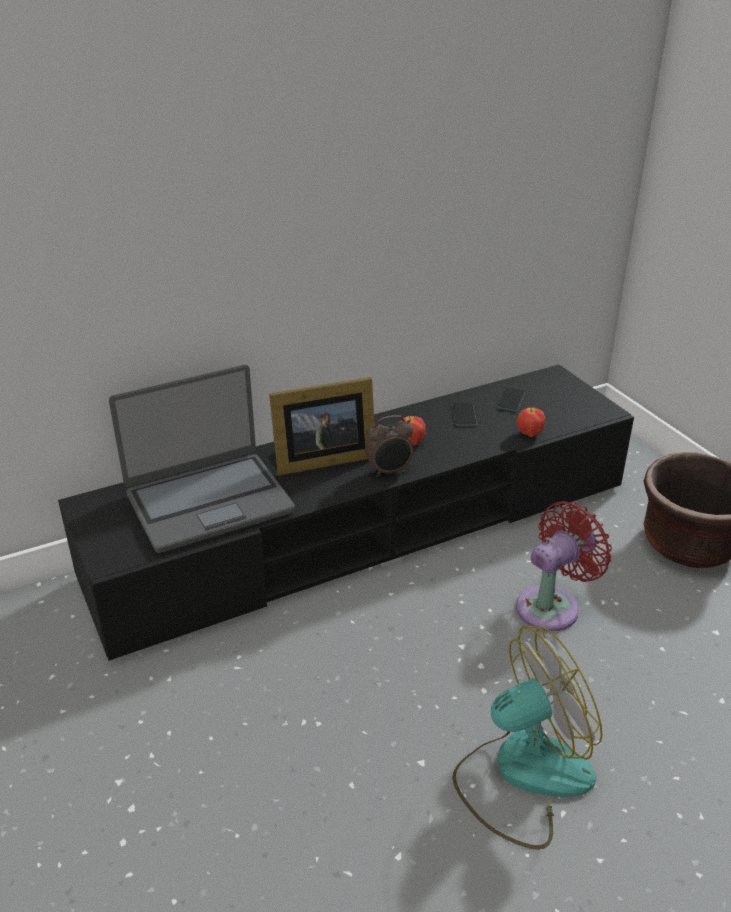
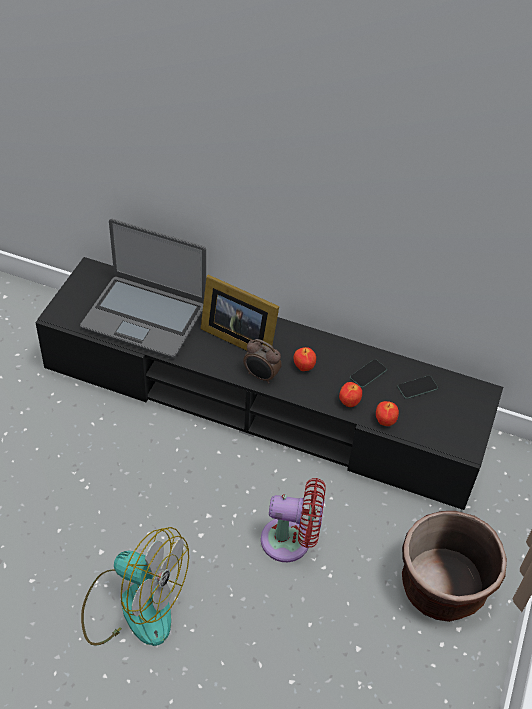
camera: 45 degrees right, 15 degrees up
none -> apple [339,382,362,407]

